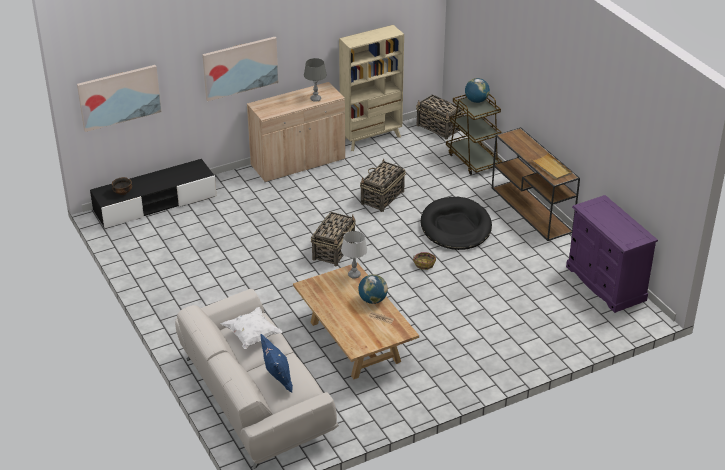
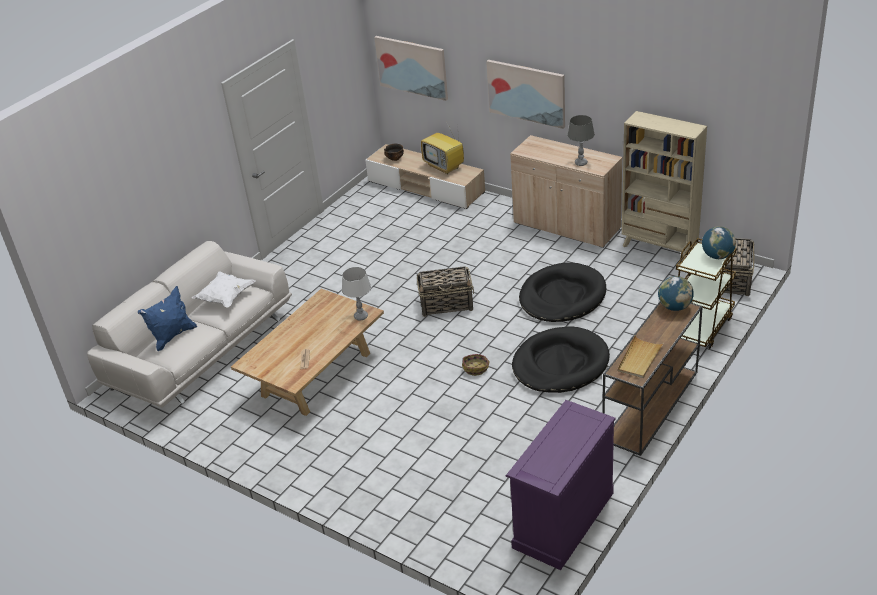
camera: 65 degrees right, 0 degrees up
black tv stand [90,159,216,229] -> beige tv stand [365,144,485,209]
globe [358,274,388,304] -> globe moved to [658,276,694,311]
basket [360,158,406,212] -> black dog bed [519,262,606,322]
none -> television [421,125,464,174]

